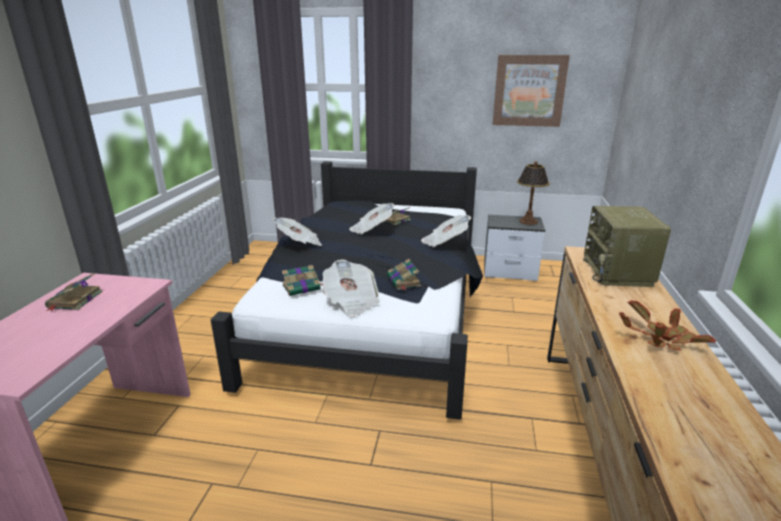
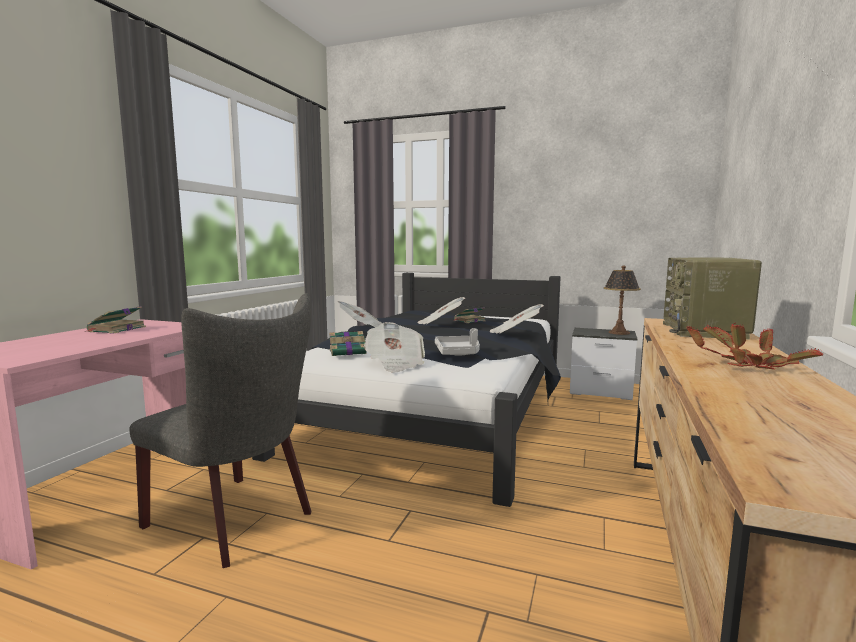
camera: 10 degrees right, 15 degrees down
book [387,259,421,290] -> grey tray [435,328,480,356]
picture [493,55,570,127] -> none
none -> grey chair [129,293,311,568]

